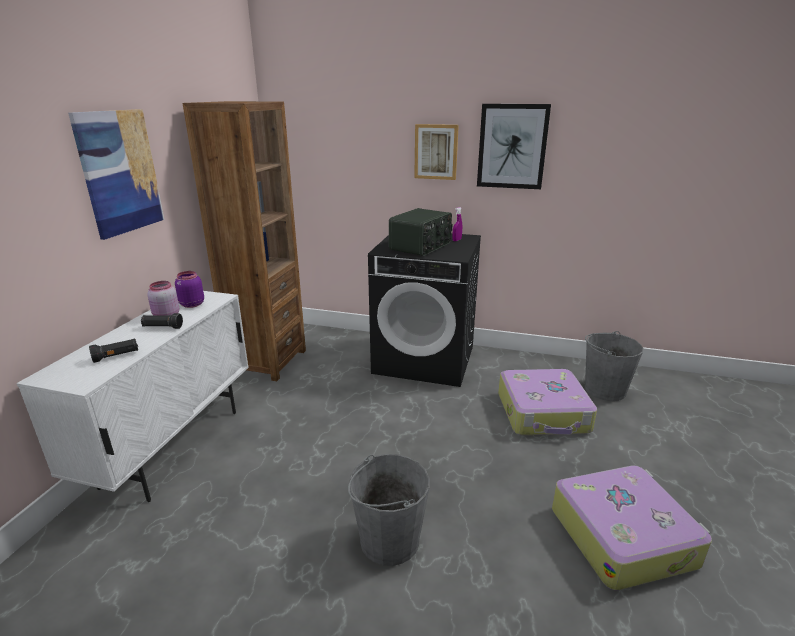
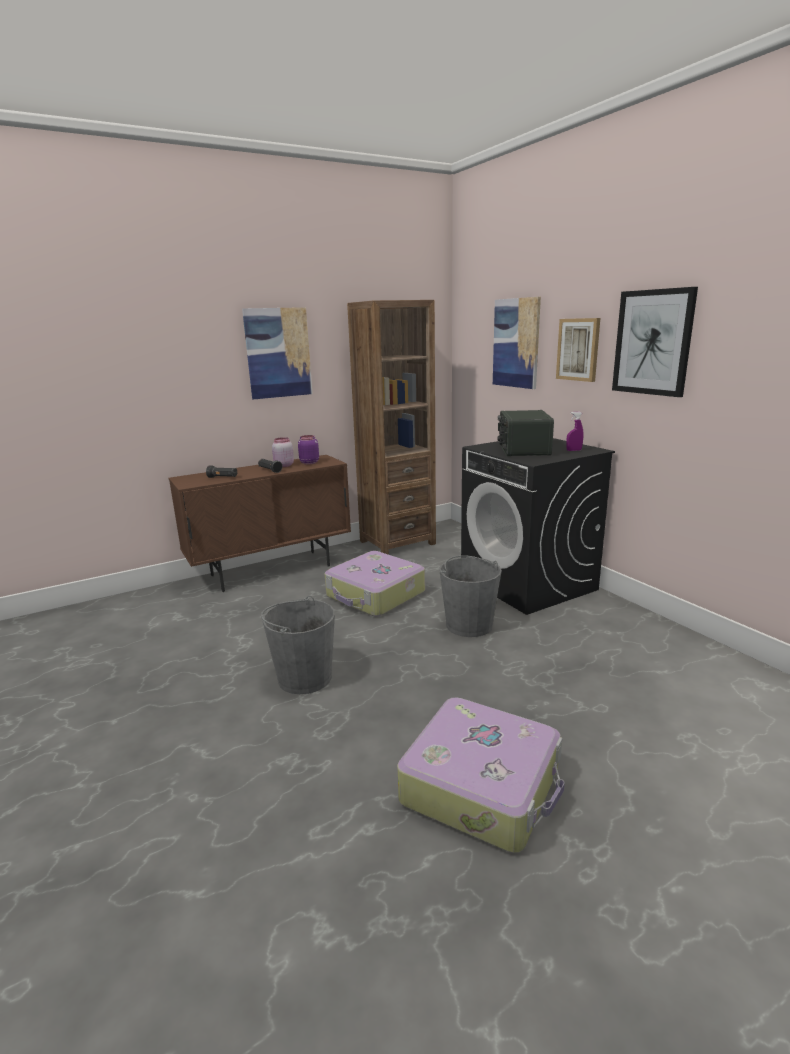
camera: 45 degrees right, 5 degrees down
white cabinet [17,291,249,502] -> brown cabinet [168,455,351,592]
radio [389,208,452,256] -> radio turned 105 degrees clockwise [497,410,554,456]
suitcase [498,369,597,435] -> suitcase moved to [324,551,425,616]
grey bucket [584,331,643,401] -> grey bucket moved to [439,555,502,637]
none -> picture [493,297,541,389]

